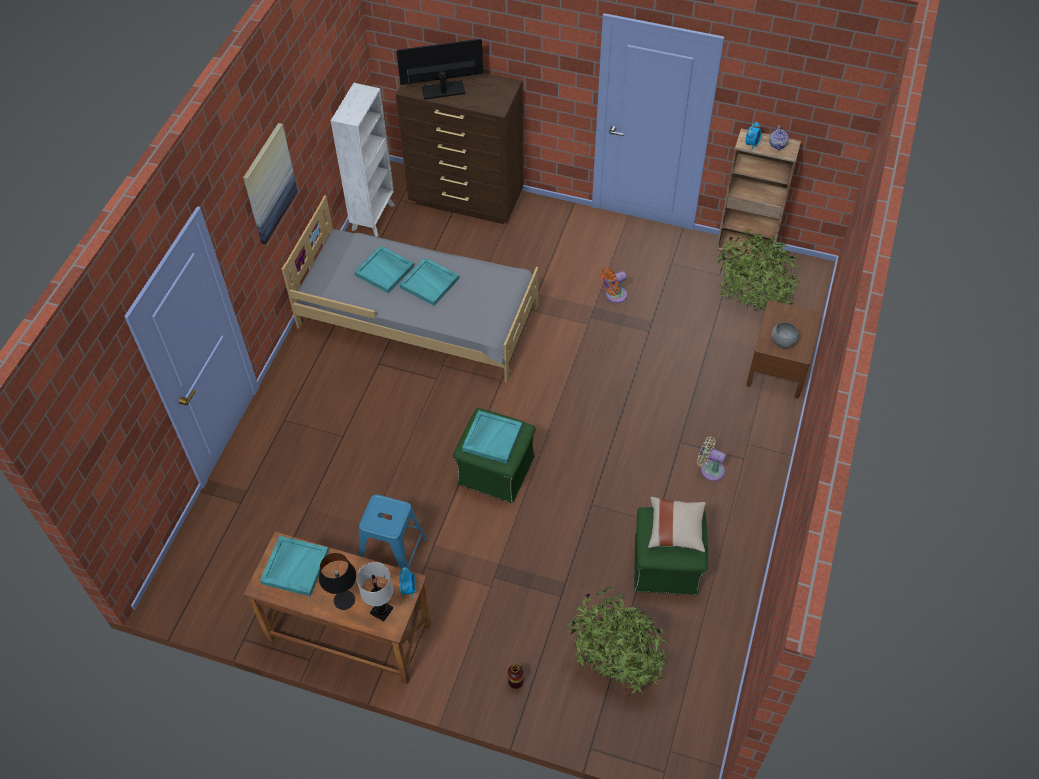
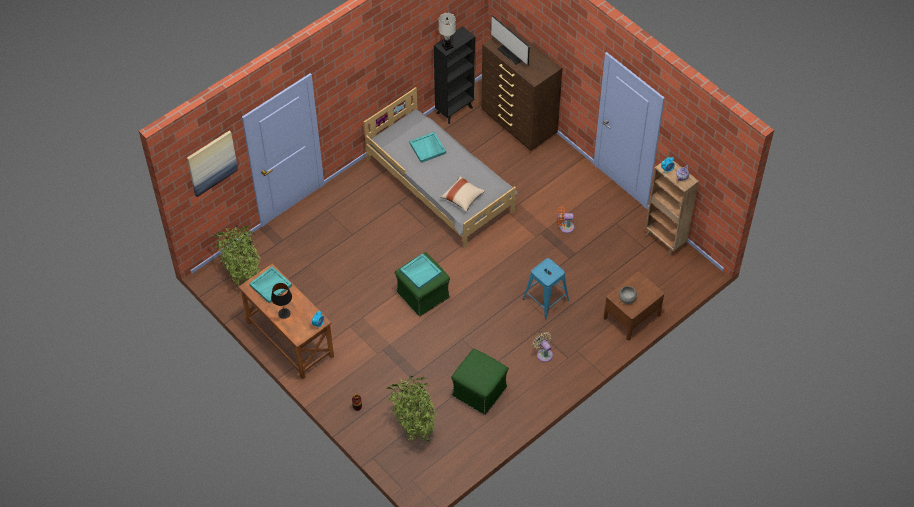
camera: 30 degrees right, 0 degrees up
picture [243,123,298,244] -> picture moved to [187,131,238,197]
white bookcase [331,83,395,237] -> black bookcase [434,26,475,124]
white table lamp [357,562,393,621] -> white table lamp moved to [439,13,456,51]
blue stool [359,495,427,569] -> blue stool moved to [523,258,569,319]
monitor [396,38,483,100] -> monitor turned 150 degrees counterclockwise [491,15,530,66]
turquoise tray [400,258,459,306] -> none
beige pillow [648,497,706,552] -> beige pillow moved to [440,176,485,212]
potted plant [715,229,801,313] -> potted plant moved to [212,225,261,285]

